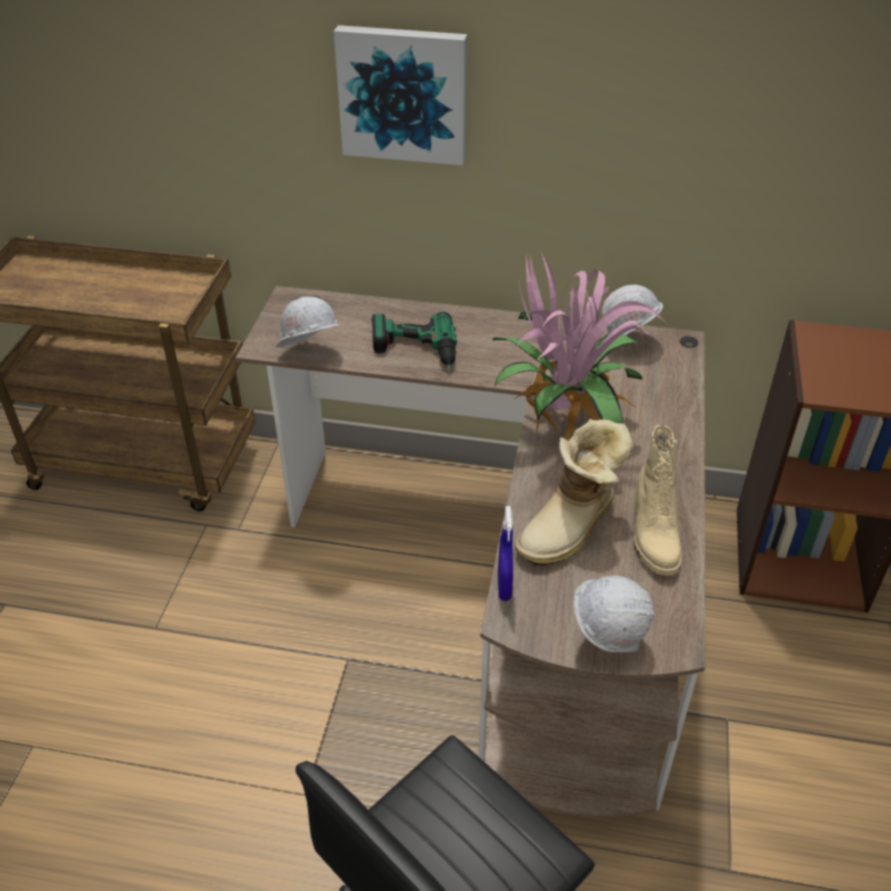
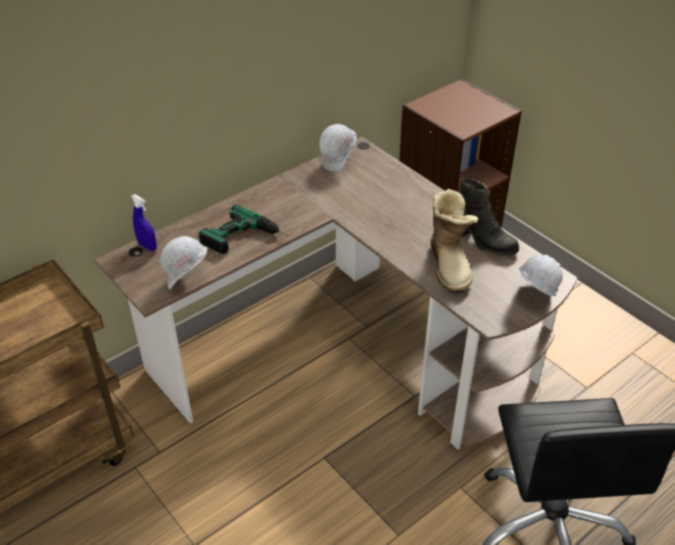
camera: 50 degrees left, 0 degrees up
picture [334,25,467,166] -> none
potted plant [492,252,666,441] -> none
blue spray bottle [498,506,513,601] -> blue spray bottle moved to [131,194,157,251]
beige boot [634,425,681,576] -> black boot [460,178,519,256]

